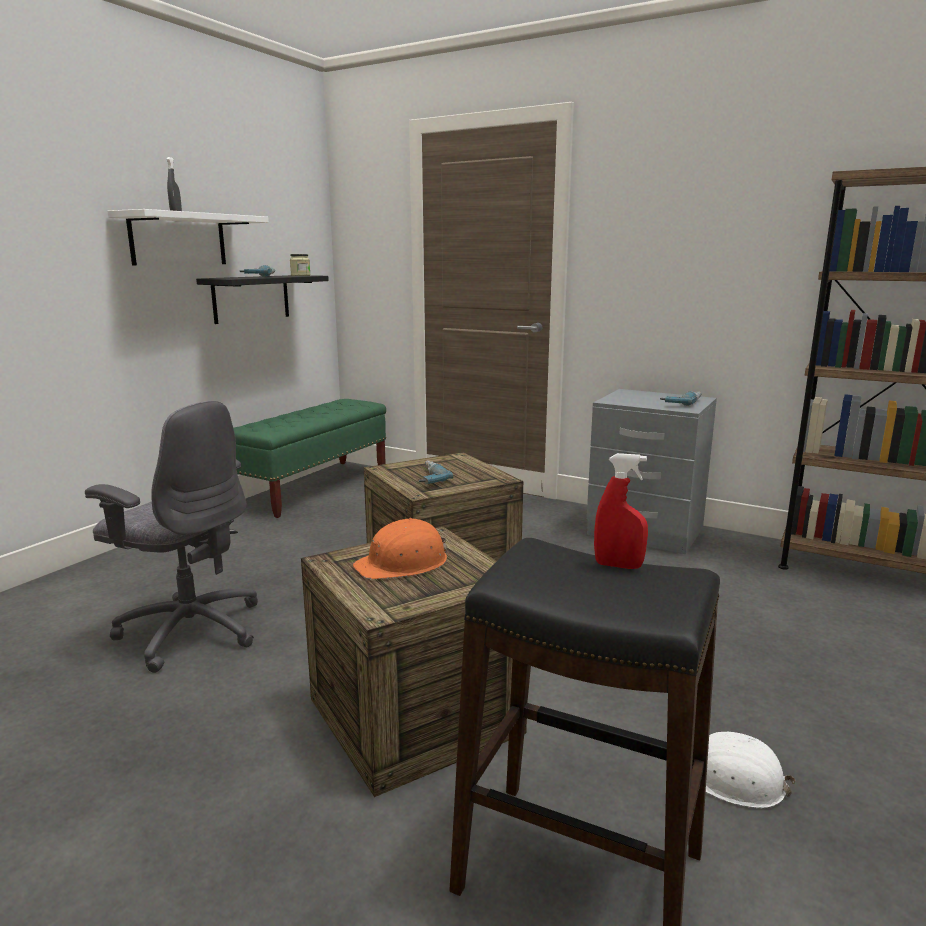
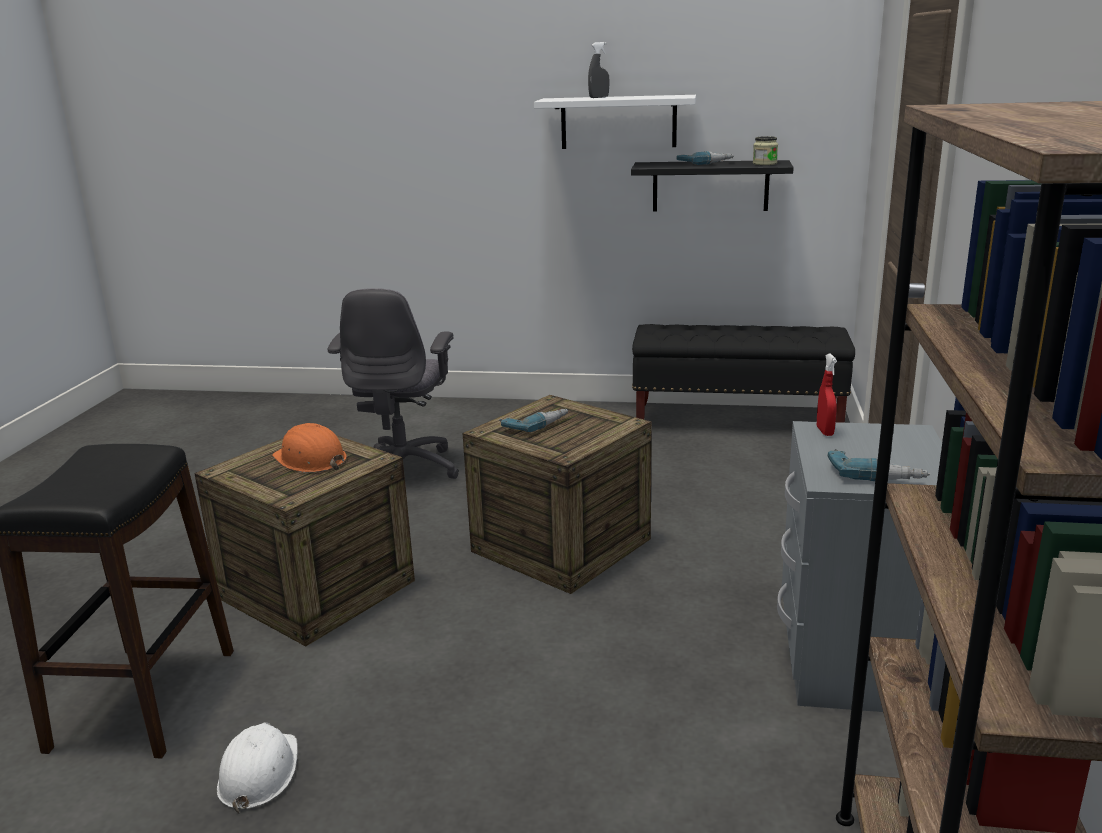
camera: 70 degrees right, 5 degrees up
green bench [233,399,386,518] -> black bench [632,324,855,423]
red spray bottle [594,453,648,569] -> red spray bottle moved to [817,353,837,436]

